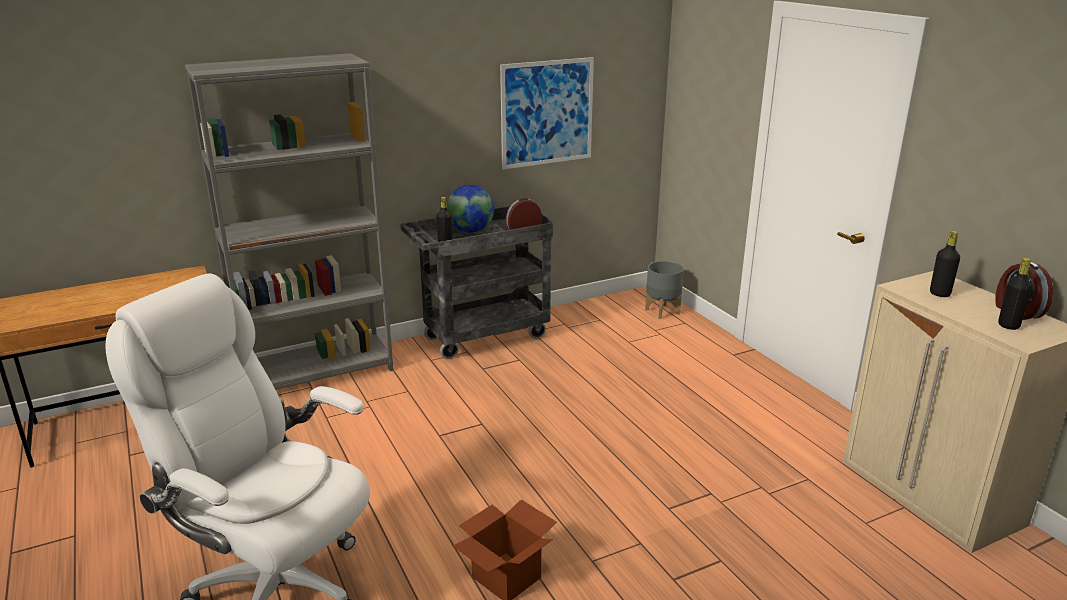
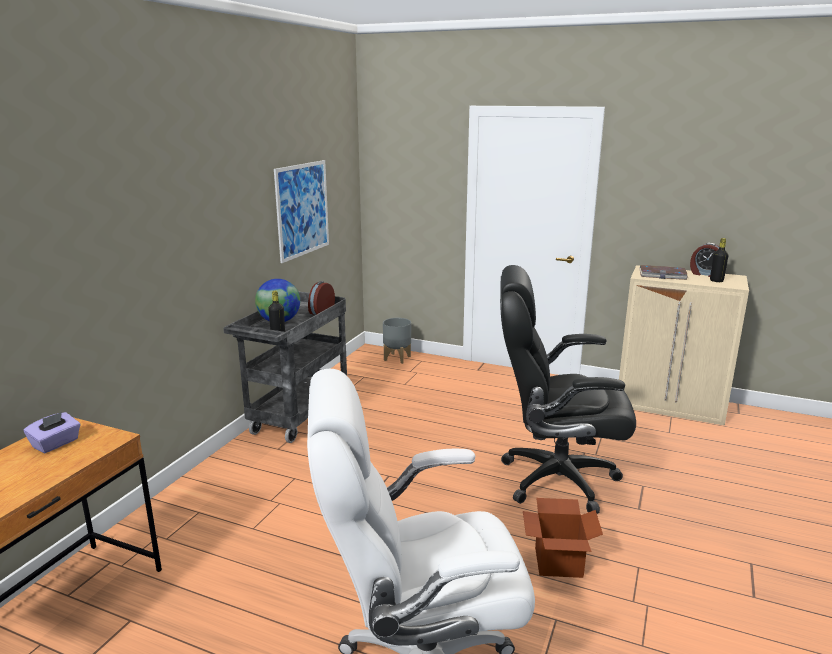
camera: 40 degrees left, 5 degrees down
grey bookcase [185,53,394,390] -> none
black bottle [930,231,960,297] -> book [639,265,688,280]
none -> purple tissue box [24,412,80,453]
none -> black office chair [500,265,636,514]

